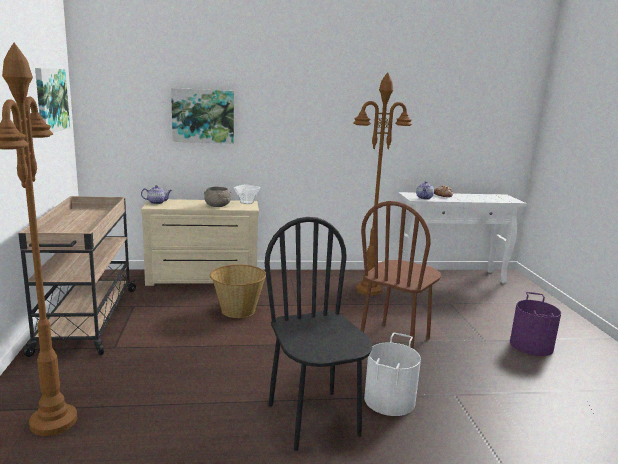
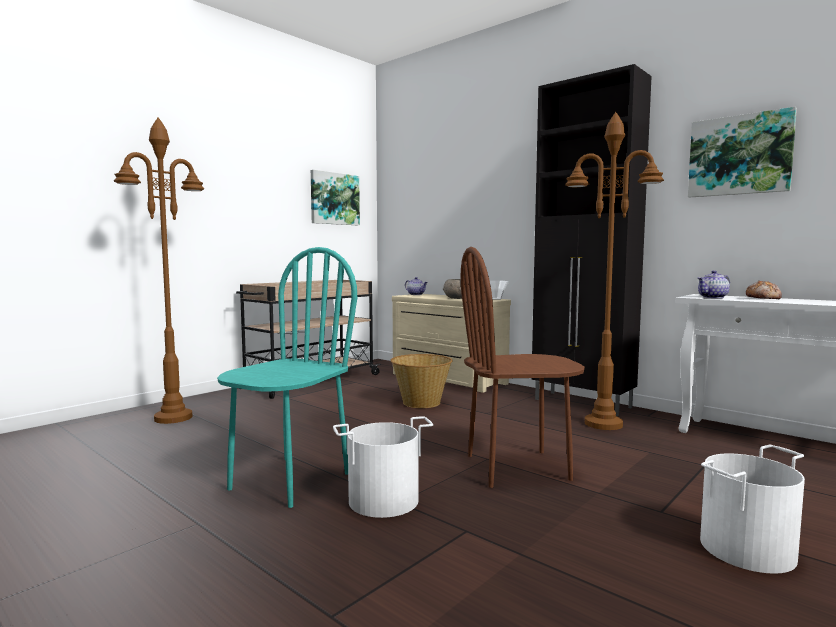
camera: 50 degrees right, 10 degrees down
picture [171,88,234,144] -> picture moved to [688,107,797,197]
black chair [265,217,372,451] -> turquoise chair [217,247,357,508]
purple bucket [510,292,561,356] -> white bucket [700,445,805,574]
none -> black cabinet [531,64,652,416]

